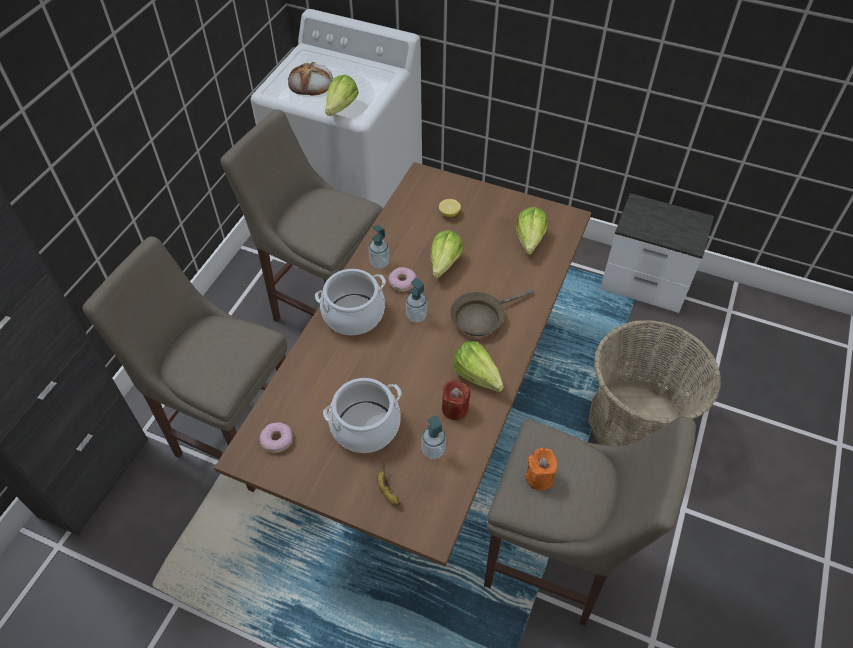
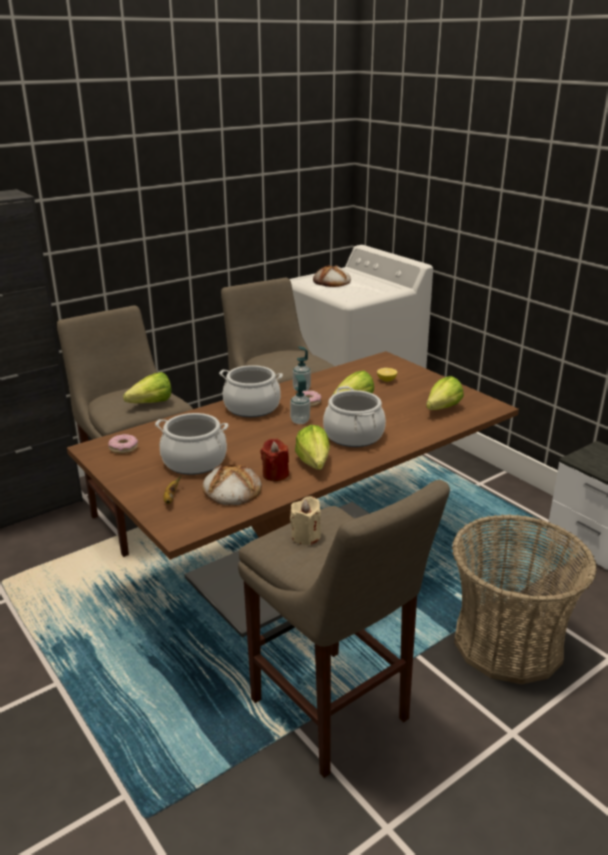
camera: 30 degrees right, 25 degrees down
lettuce [325,75,359,116] -> lettuce moved to [123,372,171,403]
soap dispenser [422,415,446,459] -> bread [202,464,262,506]
brown frying pan [450,289,534,336] -> cooking pot [323,386,386,447]
orange candle [526,448,558,491] -> beige candle [290,496,321,545]

